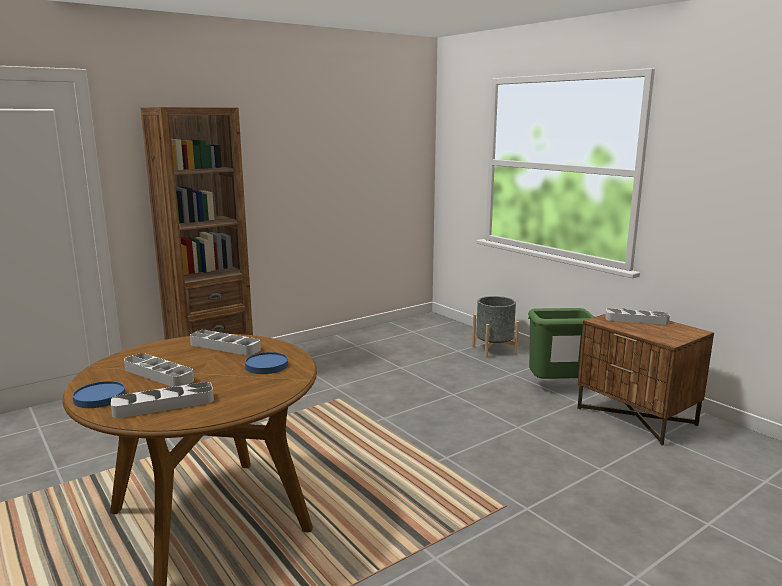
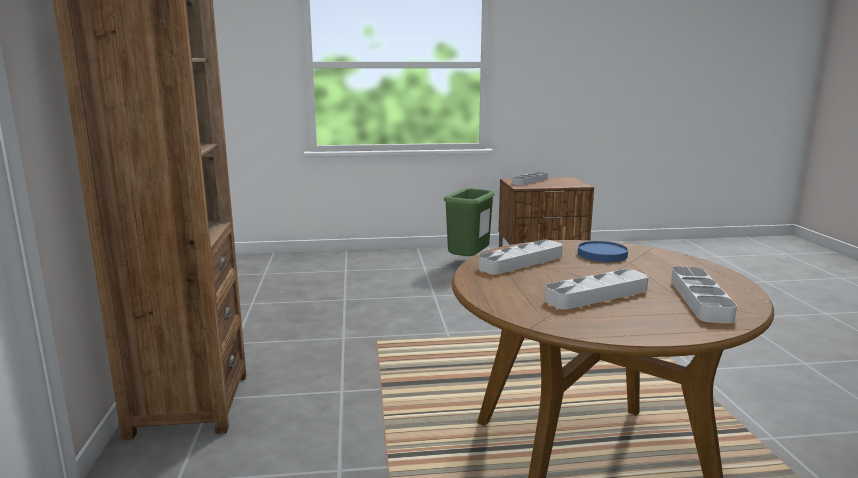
camera: 60 degrees left, 0 degrees up
blue plate [73,381,126,408] -> none
grey planter [472,296,519,358] -> none

